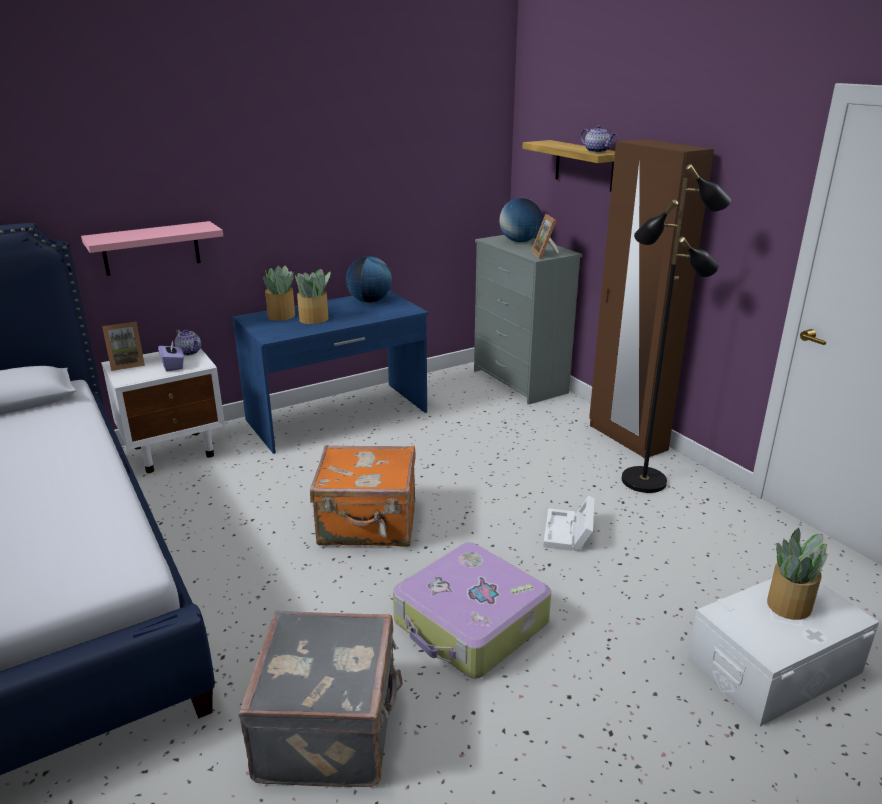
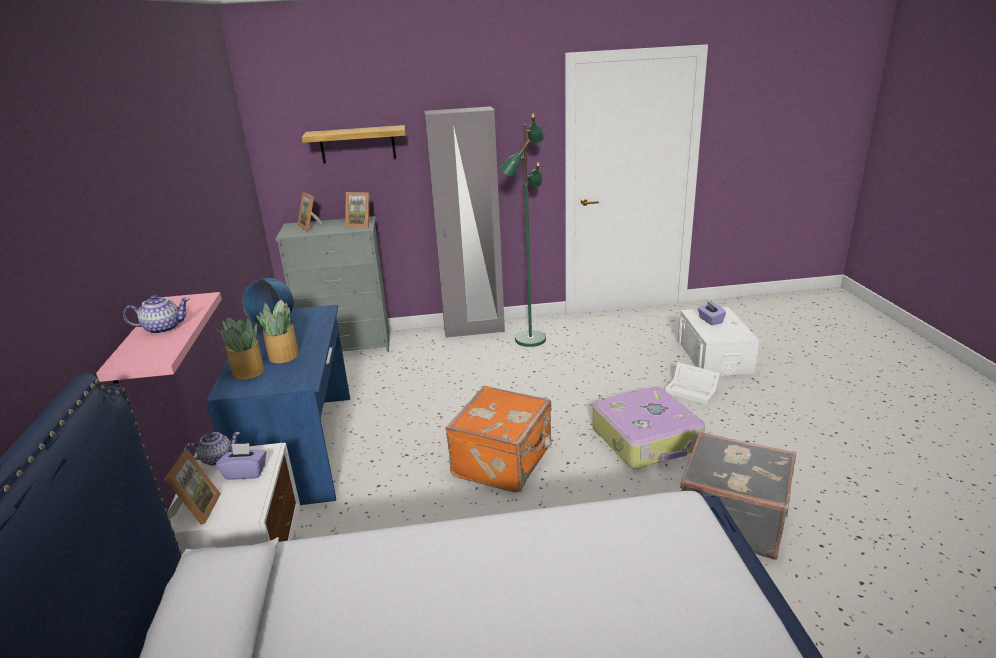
camera: 65 degrees left, 0 degrees up
globe [499,198,543,242] -> picture frame [297,192,322,231]
white storage box [543,496,594,551] -> white storage box moved to [665,362,721,405]
teapot [580,125,616,153] -> teapot moved to [123,295,189,334]
brown wardrobe [589,139,714,459] -> grey wardrobe [424,106,505,338]
black floor lamp [622,164,731,493] -> green floor lamp [499,114,546,347]
potted plant [767,528,828,620] -> purple tissue box [698,301,726,325]

